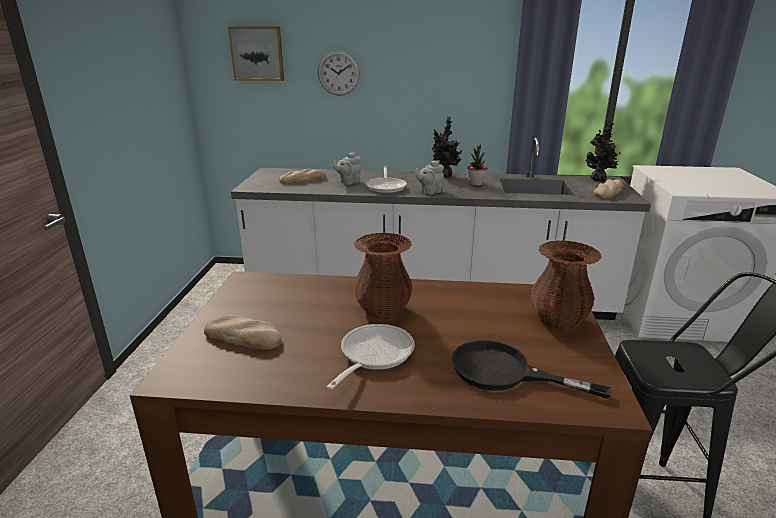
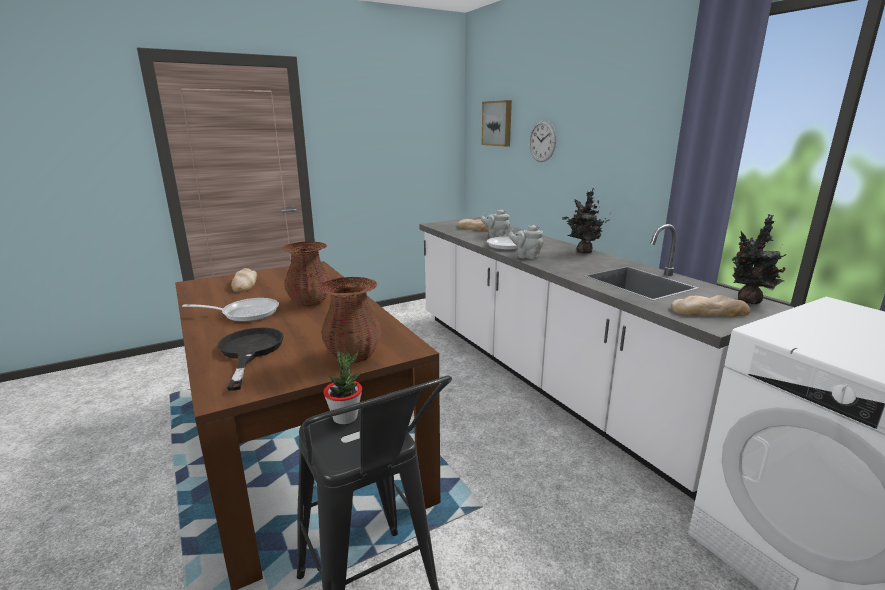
camera: 55 degrees right, 5 degrees down
potted plant [467,144,487,186] -> potted plant moved to [323,350,362,424]

